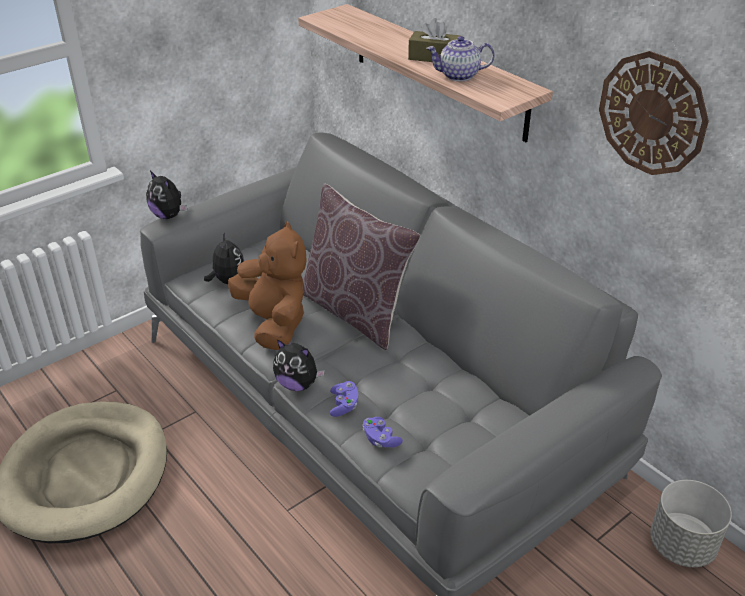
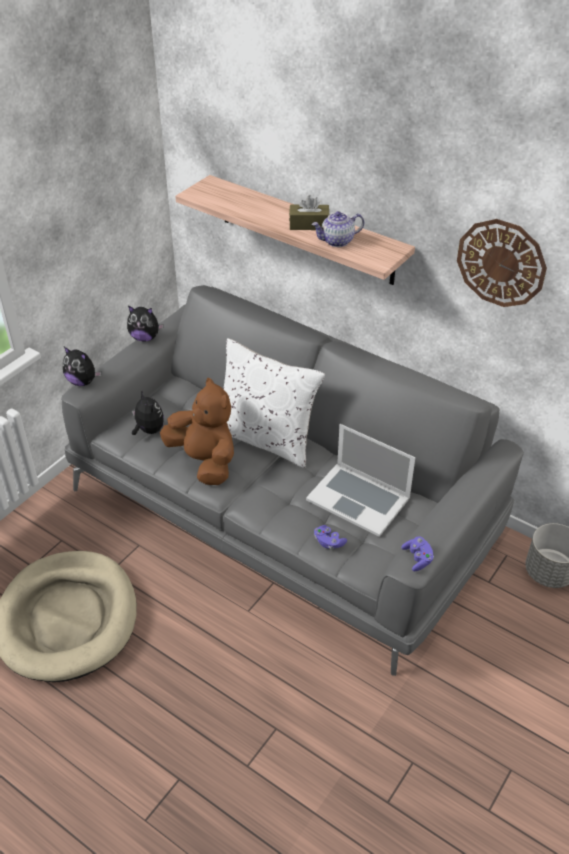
camera: 15 degrees left, 5 degrees up
plush toy [273,339,325,391] -> plush toy moved to [127,306,164,341]
brown pillow [302,183,420,350] -> white pillow [224,338,325,468]
purple game controller [330,381,358,417] -> purple game controller moved to [401,536,434,571]
none -> laptop [306,424,416,537]

